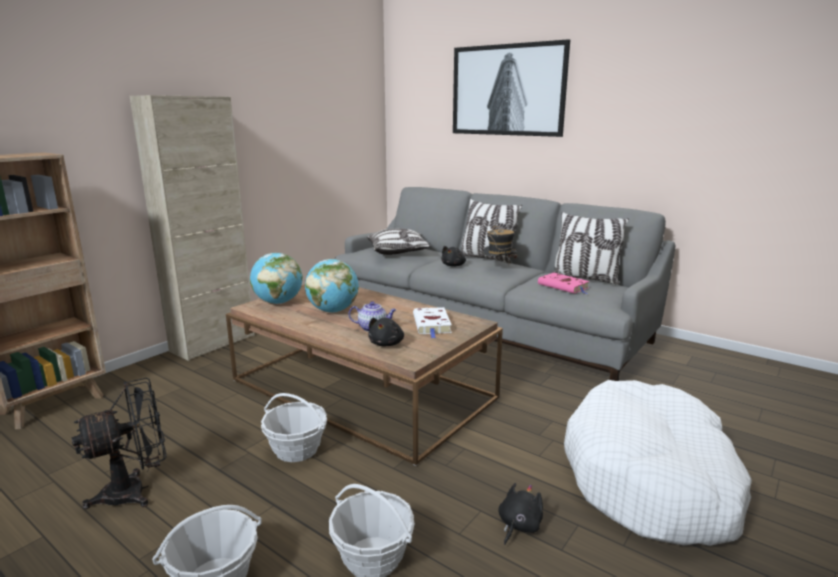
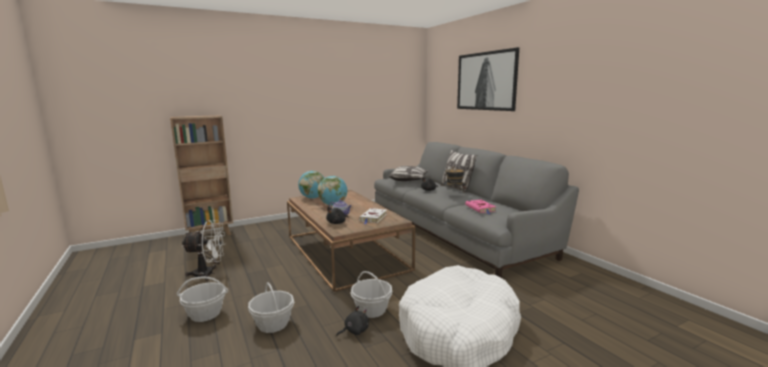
camera: 25 degrees right, 5 degrees down
black fan [71,378,166,509] -> white fan [182,220,225,281]
beige cabinet [129,95,255,361] -> none
basket [261,393,327,462] -> basket moved to [351,271,392,318]
pillow [552,212,629,285] -> none

